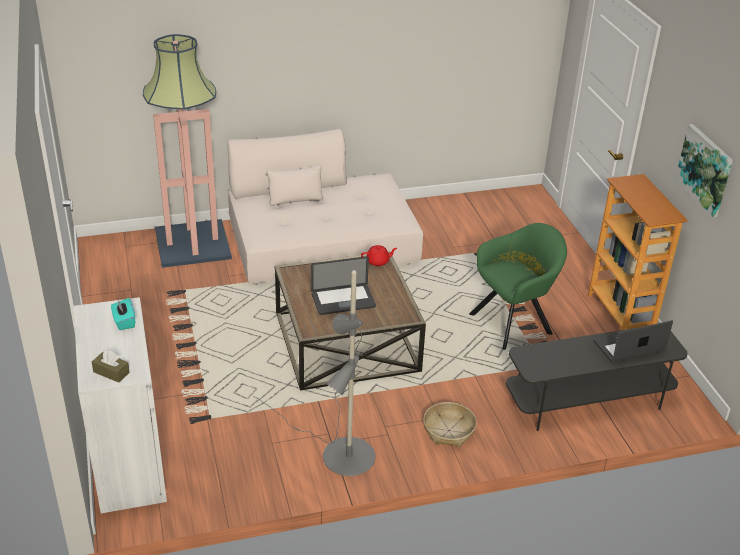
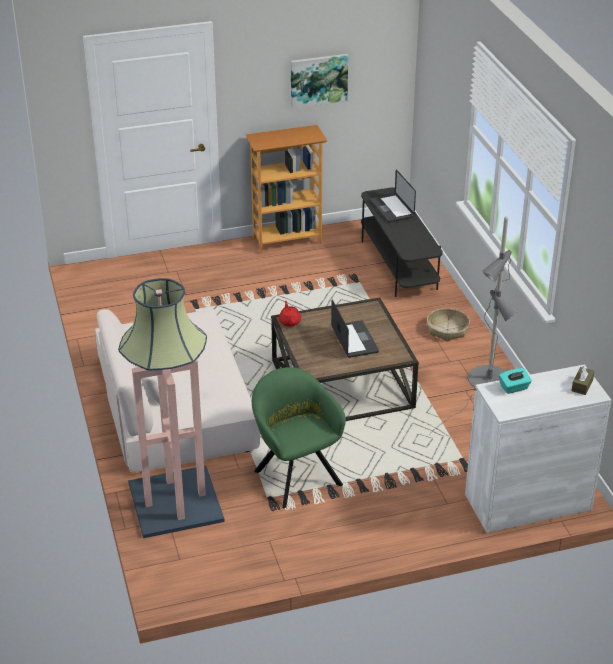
camera: 90 degrees left, 0 degrees up
green armchair [469,223,567,350] -> green armchair moved to [252,367,346,508]

